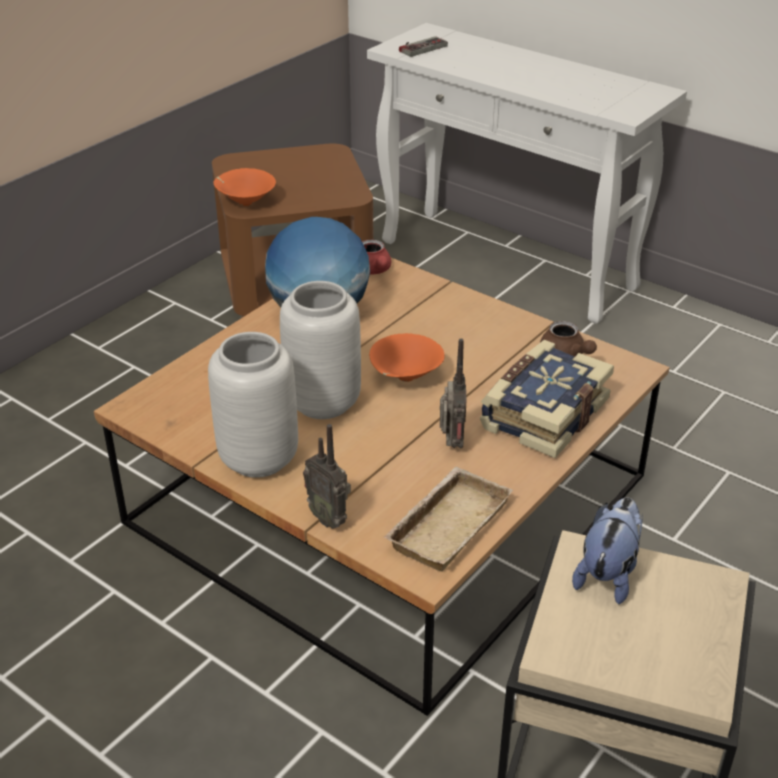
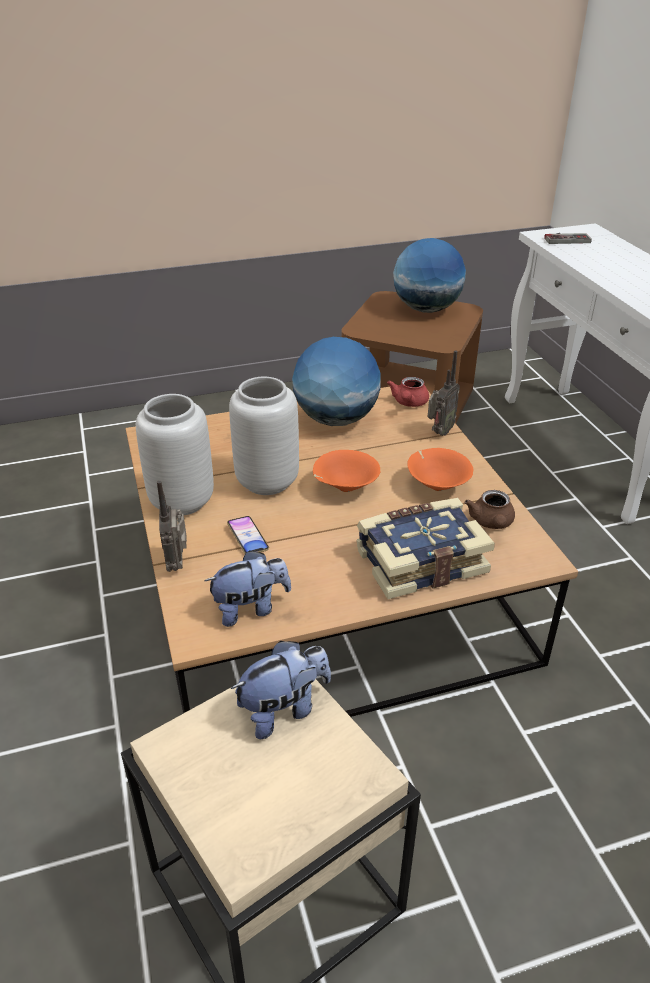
camera: 35 degrees right, 0 degrees up
orange bowl [213,168,276,206] -> orange bowl moved to [407,448,474,491]
beige tray [384,467,513,571] -> plush toy [204,550,291,627]
radio [440,339,466,448] -> radio moved to [428,350,460,436]
none -> phone [227,516,269,554]
none -> globe [393,238,466,313]

